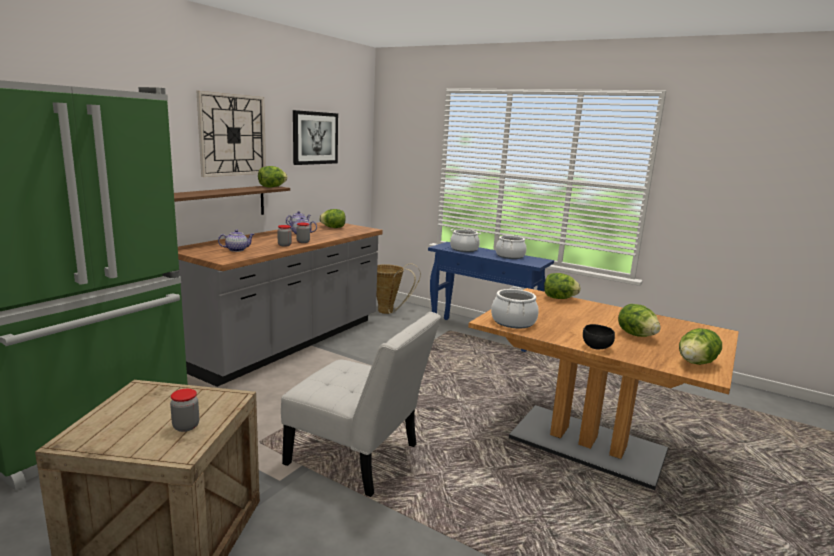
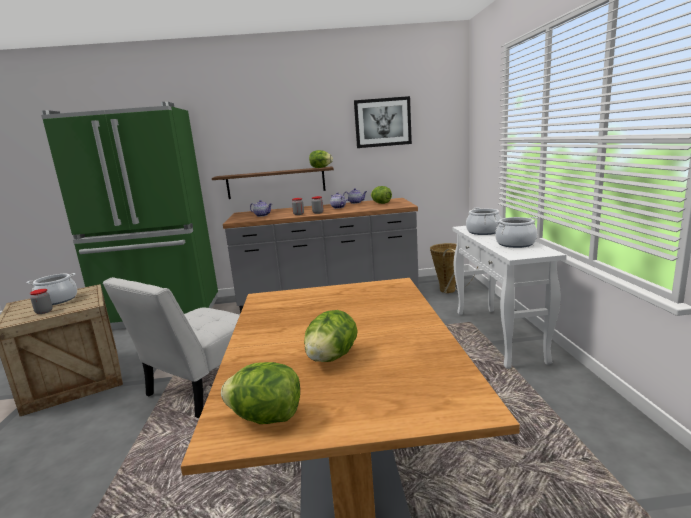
camera: 55 degrees right, 0 degrees up
wall clock [197,91,266,177] -> none
white chair [281,312,441,497] -> white chair turned 45 degrees clockwise [103,277,240,418]
blue console table [428,242,554,352] -> white console table [452,226,567,369]
cooking pot [491,287,539,328] -> cooking pot moved to [27,273,77,305]
lettuce [544,273,581,299] -> none
black bowl [583,324,615,349] -> none

